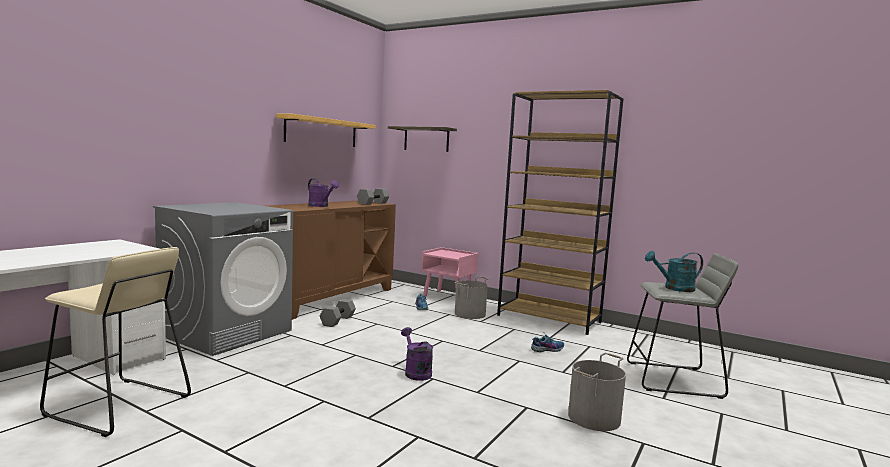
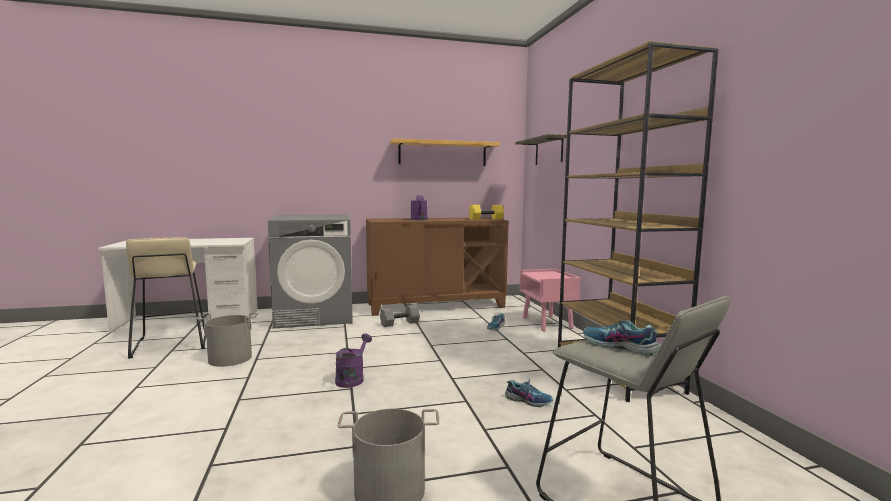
camera: 45 degrees right, 0 degrees up
grey dumbbell [357,188,389,205] -> yellow dumbbell [469,205,504,220]
grey bucket [455,276,489,319] -> grey bucket moved to [195,313,258,367]
turquoise watering can [645,251,703,292] -> shoe [583,320,659,355]

